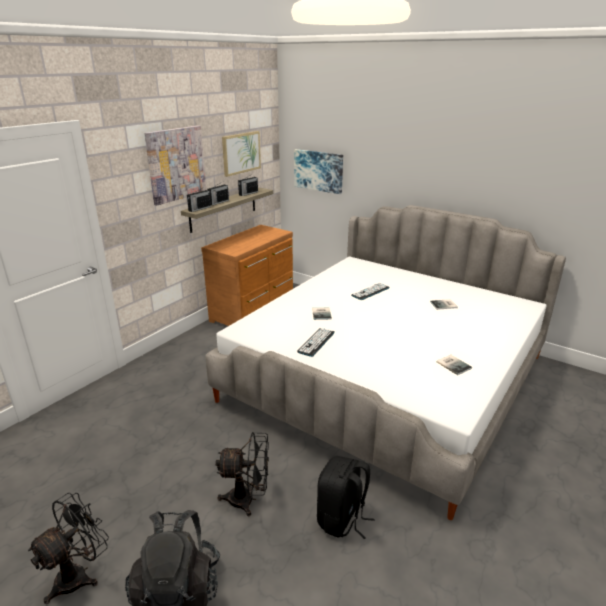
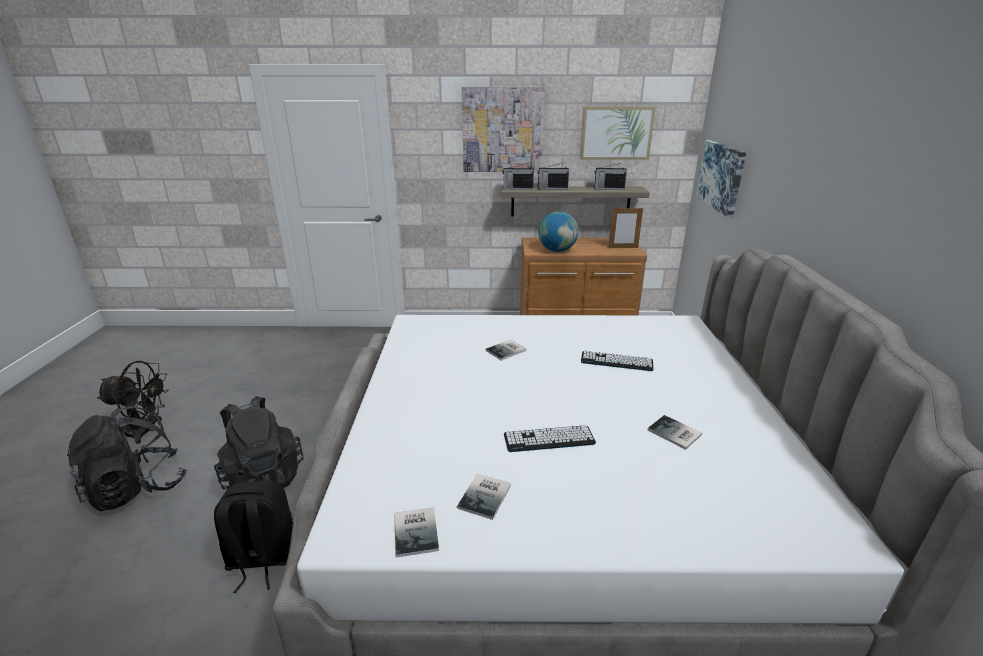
camera: 55 degrees right, 0 degrees up
black fan [215,432,269,517] -> black backpack [214,396,304,490]
keyboard [297,328,335,357] -> keyboard moved to [504,425,596,452]
none -> book [394,508,439,557]
none -> globe [538,211,579,252]
none -> picture frame [608,208,643,248]

